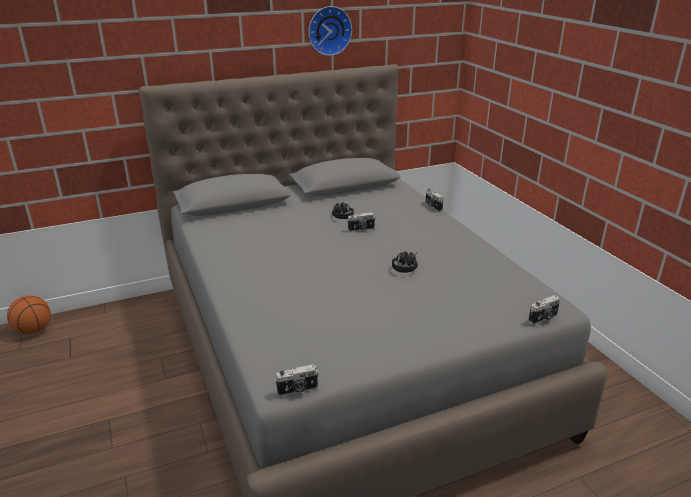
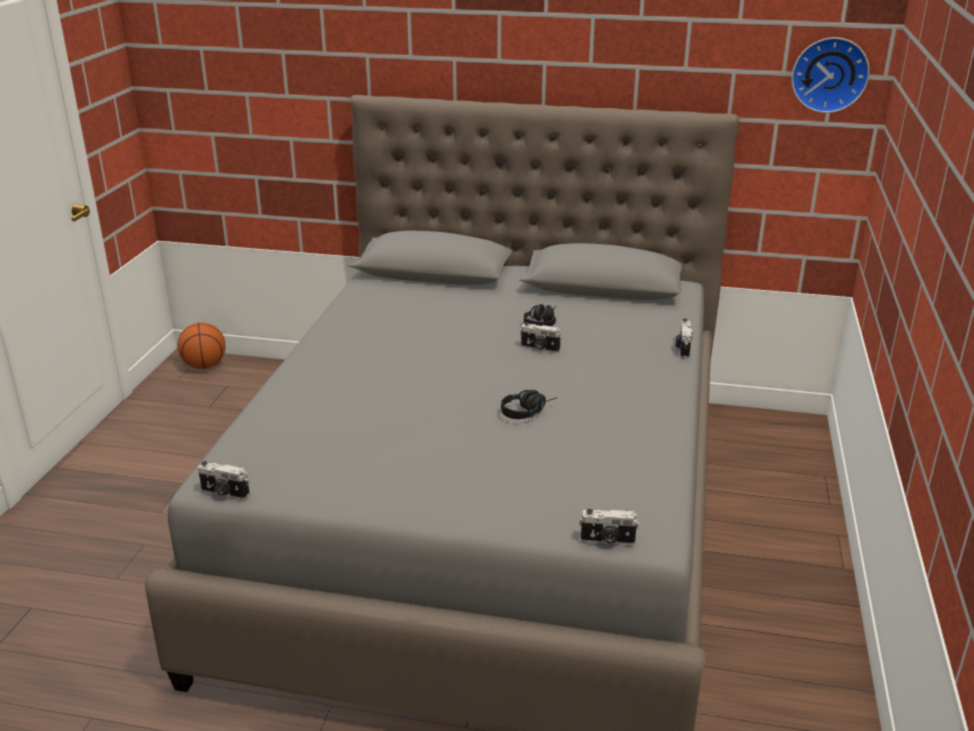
camera: 35 degrees right, 0 degrees up
wall clock [308,6,352,56] -> wall clock moved to [791,37,870,113]

